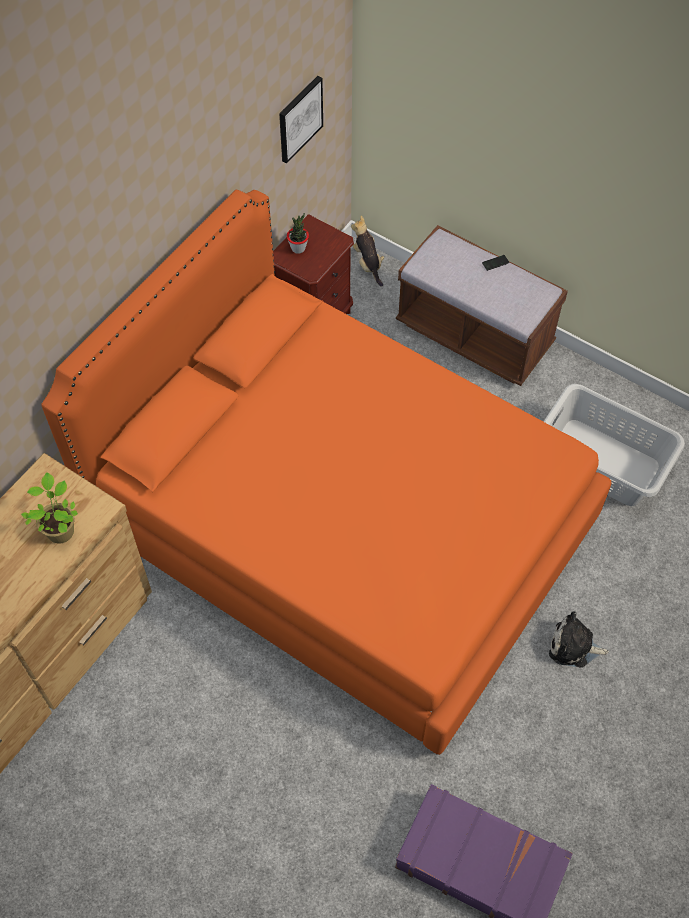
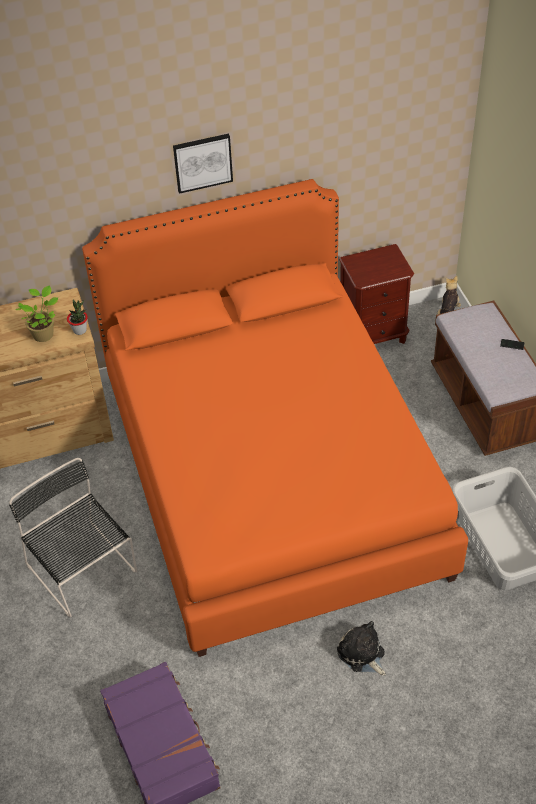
camera: 40 degrees right, 10 degrees down
picture [279,76,323,163] -> picture moved to [173,134,233,194]
potted plant [287,213,309,254] -> potted plant moved to [67,299,88,335]
none -> black chair [9,458,137,617]

